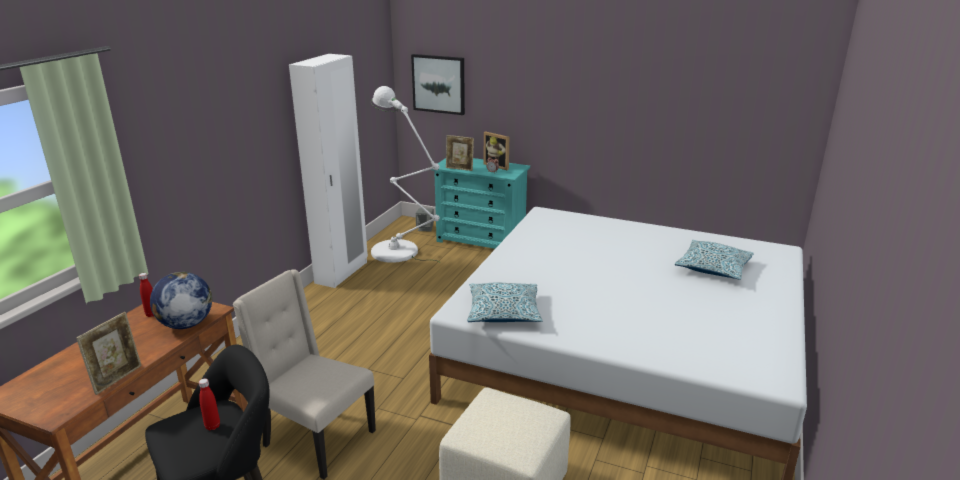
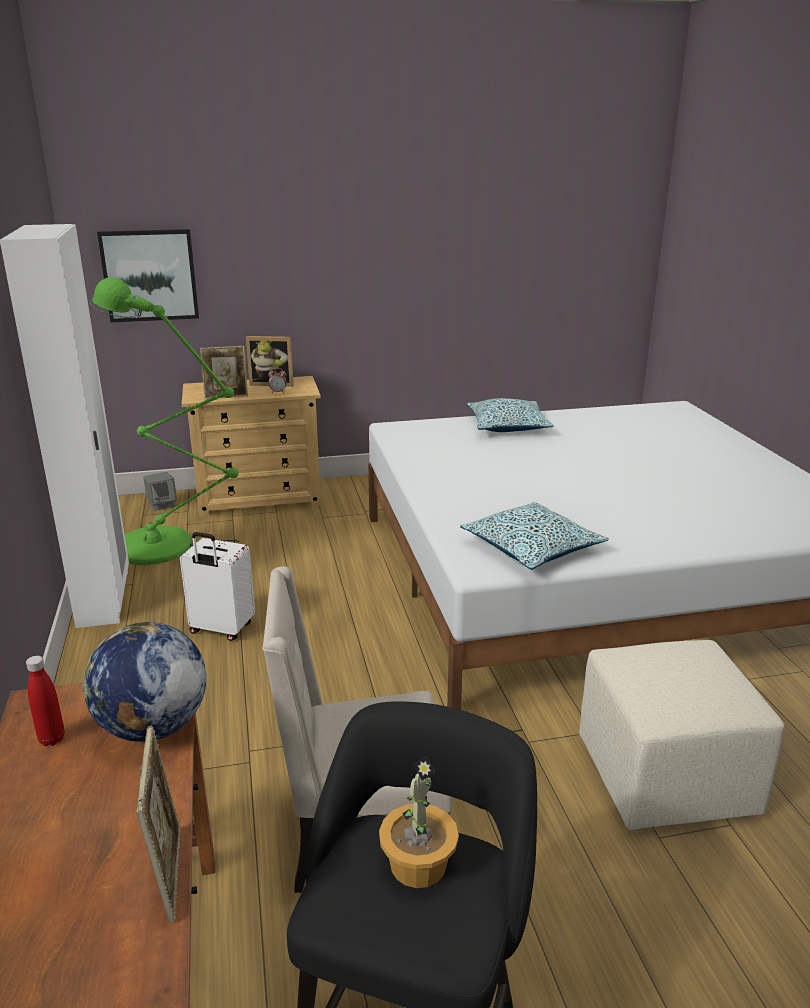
camera: 35 degrees left, 0 degrees up
red bottle [199,379,220,430] -> potted plant [379,756,459,888]
white floor lamp [371,86,440,263] -> green floor lamp [90,277,240,565]
turquoise dresser [431,158,530,249] -> beige dresser [182,376,321,517]
pillow [675,240,754,280] -> pillow moved to [467,398,554,432]
none -> white suitcase [180,532,255,641]

